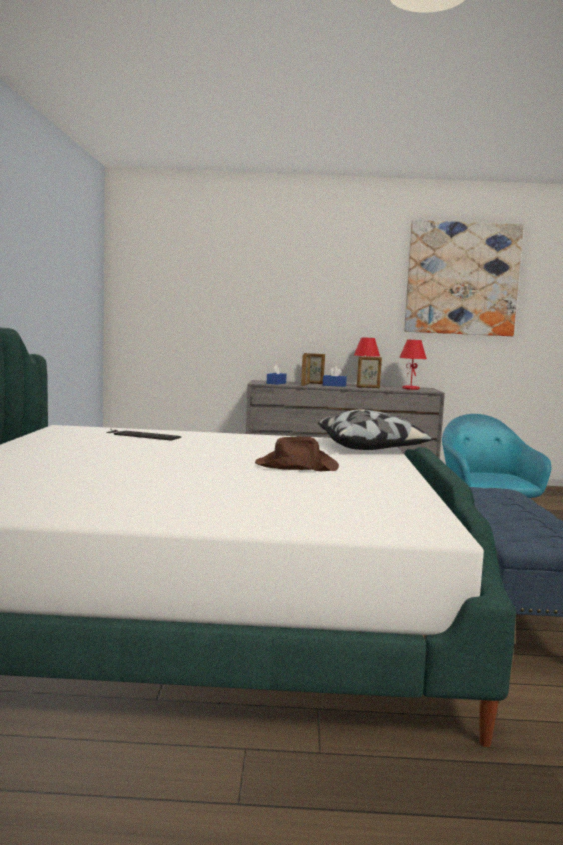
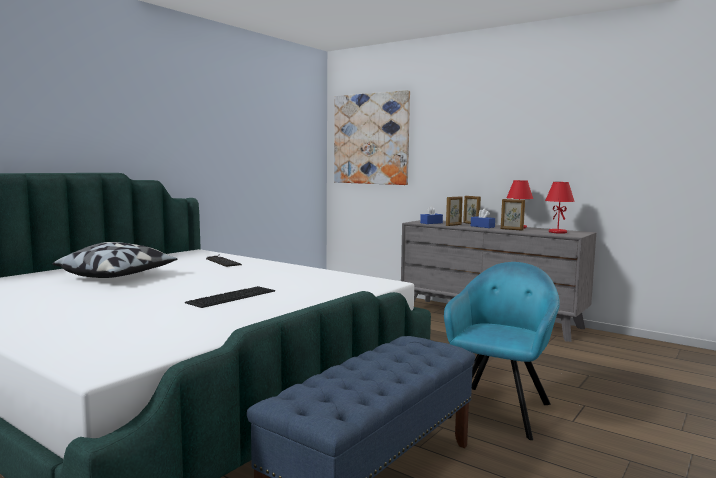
camera: 35 degrees right, 0 degrees up
brown hat [255,436,339,471] -> keyboard [185,286,275,308]
pillow [318,409,433,450] -> pillow moved to [53,242,177,278]
picture [404,220,523,336] -> picture moved to [334,90,410,185]

